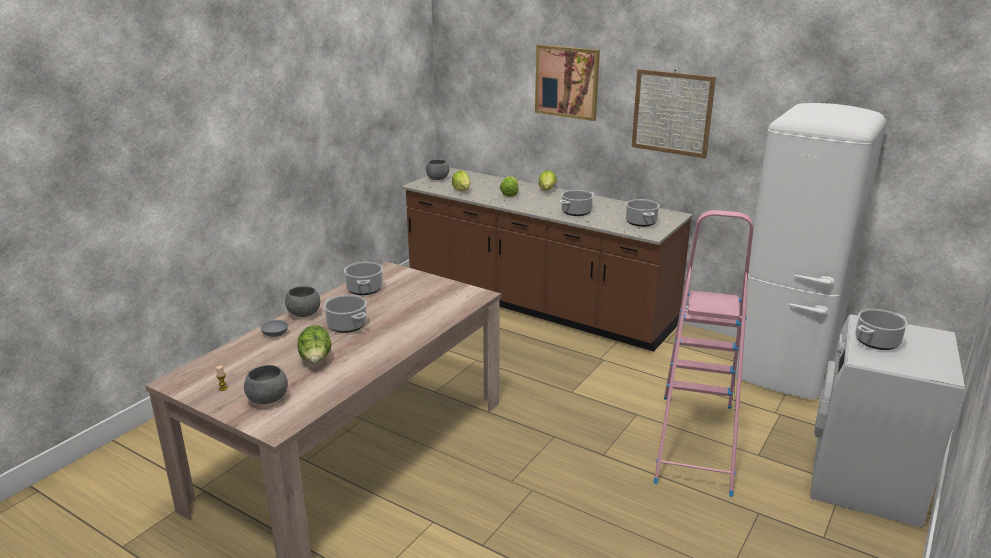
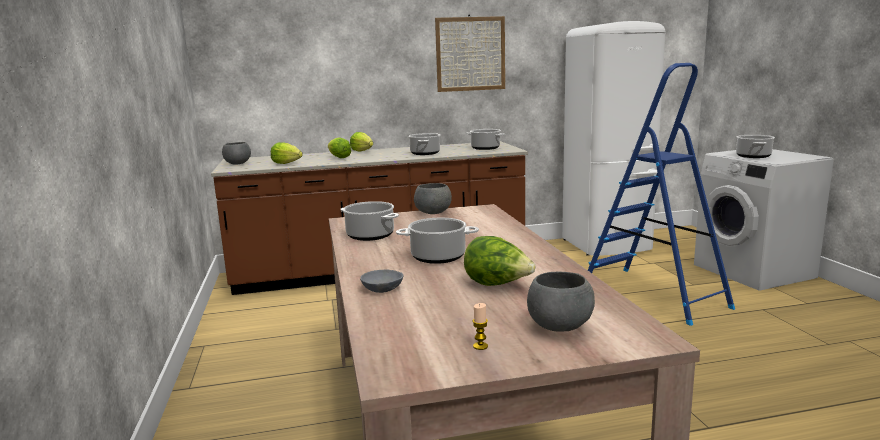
camera: 45 degrees left, 10 degrees down
grey bowl [285,286,320,317] -> grey bowl moved to [414,183,452,214]
picture [535,45,600,121] -> none
pink step ladder [654,210,753,497] -> blue step ladder [588,63,735,326]

